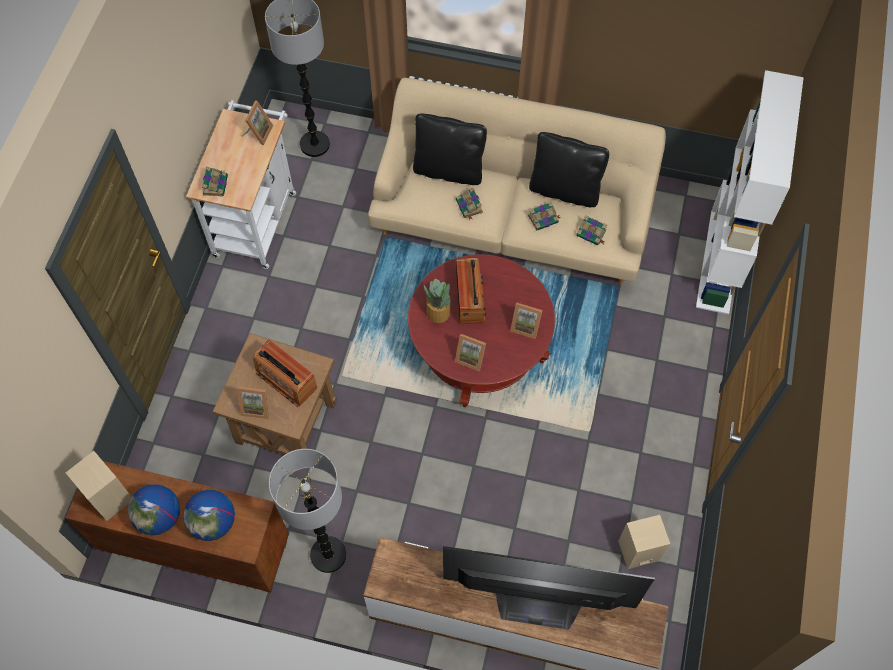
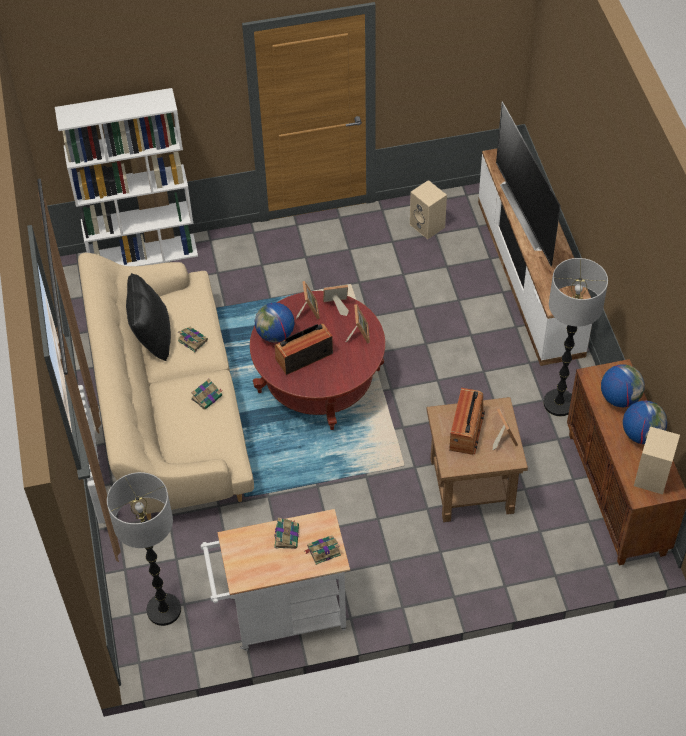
camera: 115 degrees left, 10 degrees down
picture frame [241,101,273,145] -> picture frame moved to [323,285,349,316]
black pillow [413,114,487,185] -> none
potted plant [424,279,451,323] -> none
book [576,215,607,245] -> book moved to [274,517,299,549]
none -> globe [255,303,294,342]

